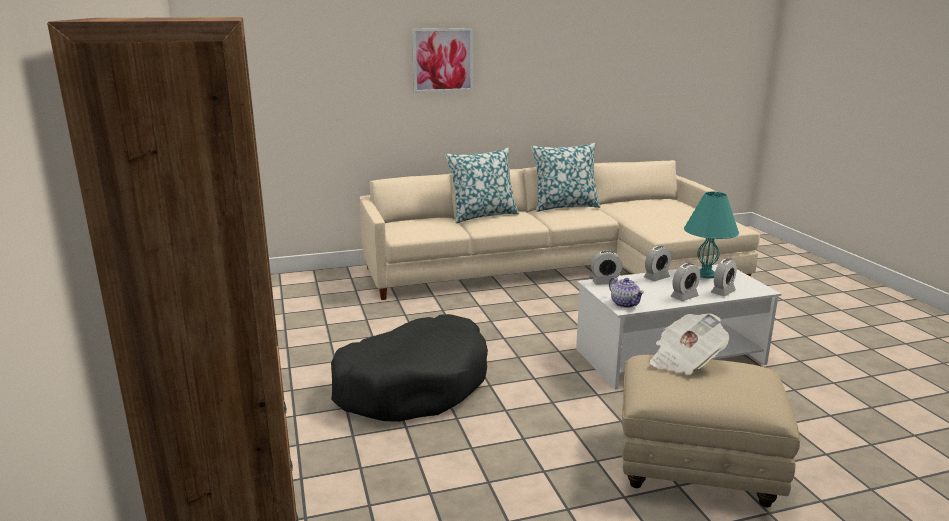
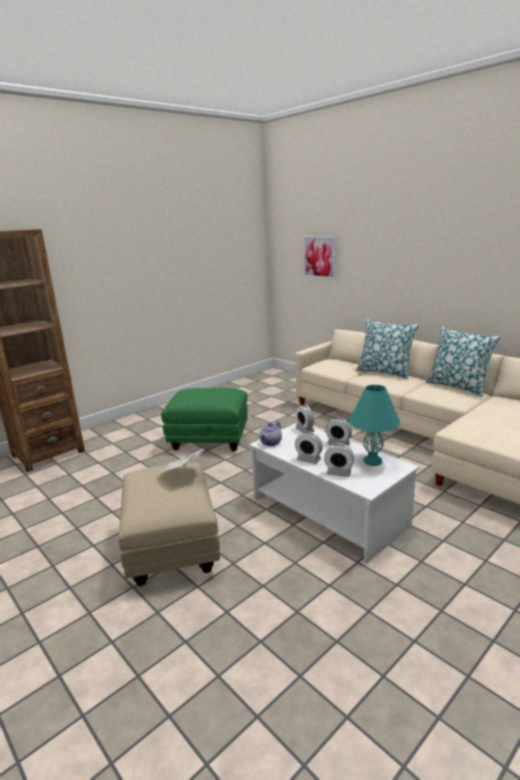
camera: 65 degrees right, 0 degrees up
black dog bed [331,314,488,422] -> green ottoman [161,388,248,451]
picture [412,28,473,93] -> picture moved to [303,236,336,279]

